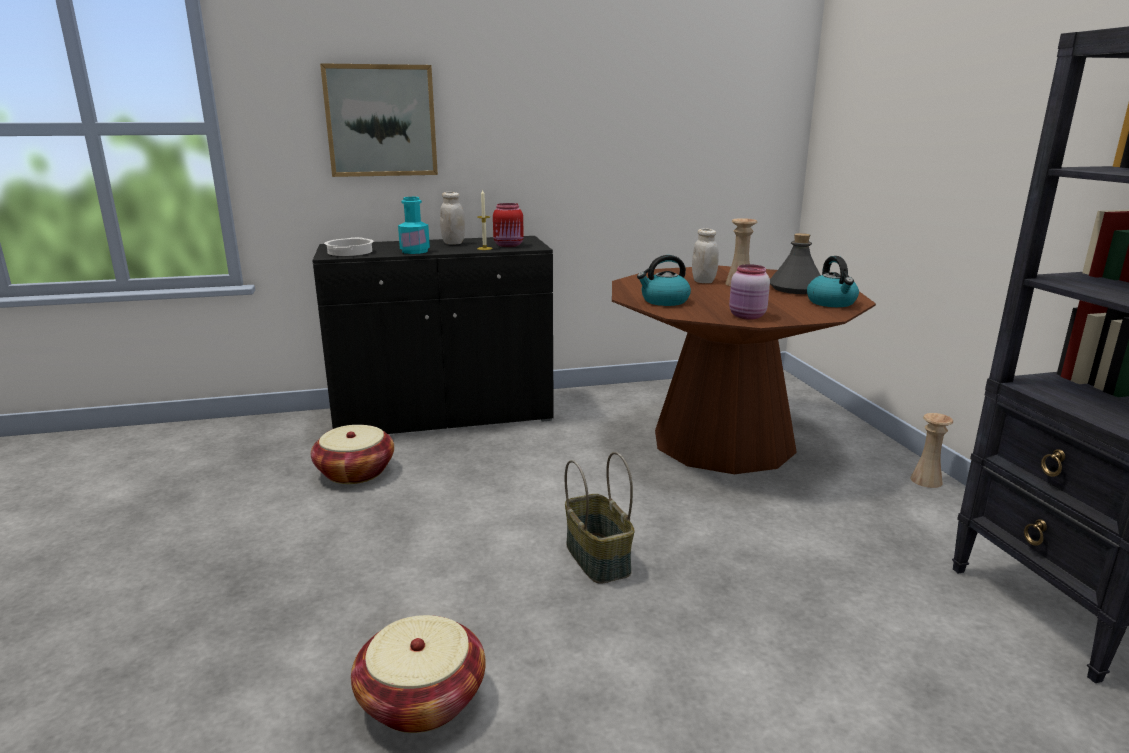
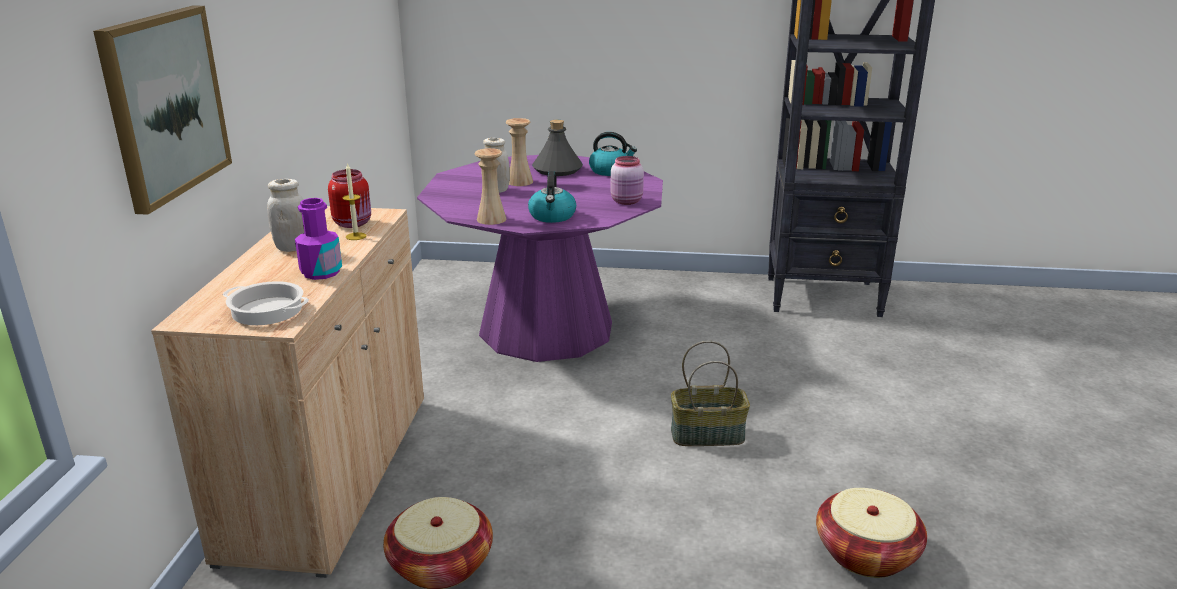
camera: 70 degrees left, 5 degrees up
black cabinet [312,236,554,434] -> beige cabinet [151,206,424,578]
turquoise bottle [398,197,430,254] -> purple bottle [295,198,342,280]
brown dining table [612,266,876,474] -> purple dining table [417,155,663,362]
beige vase [910,413,953,488] -> beige vase moved to [475,148,507,225]

